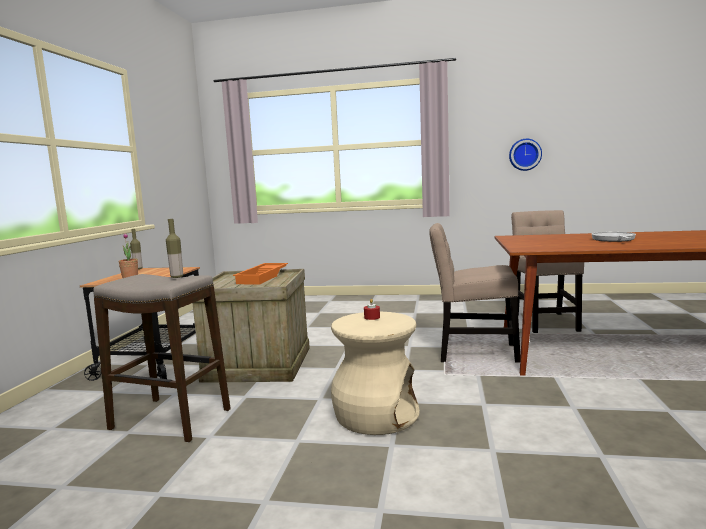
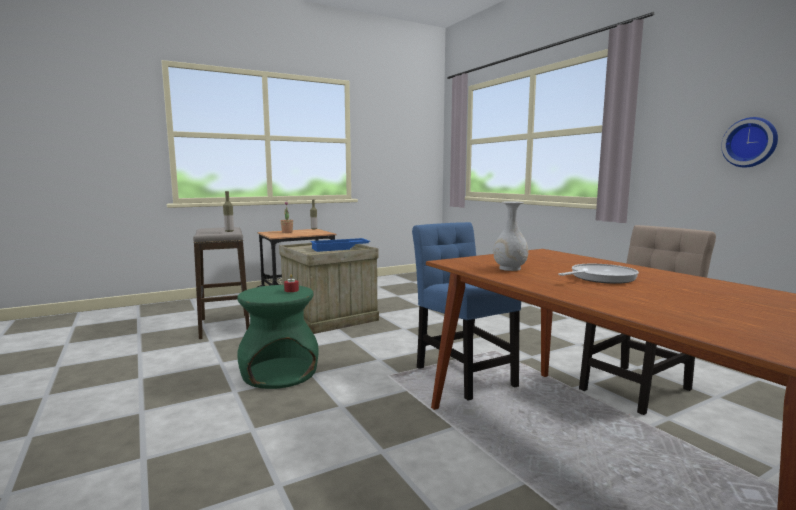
camera: 50 degrees right, 0 degrees up
orange tray [233,263,288,285] -> blue tray [310,238,370,252]
beige stool [331,312,420,435] -> green stool [237,285,319,389]
beige chair [429,223,521,363] -> blue chair [412,222,521,401]
none -> white vase [493,201,528,271]

